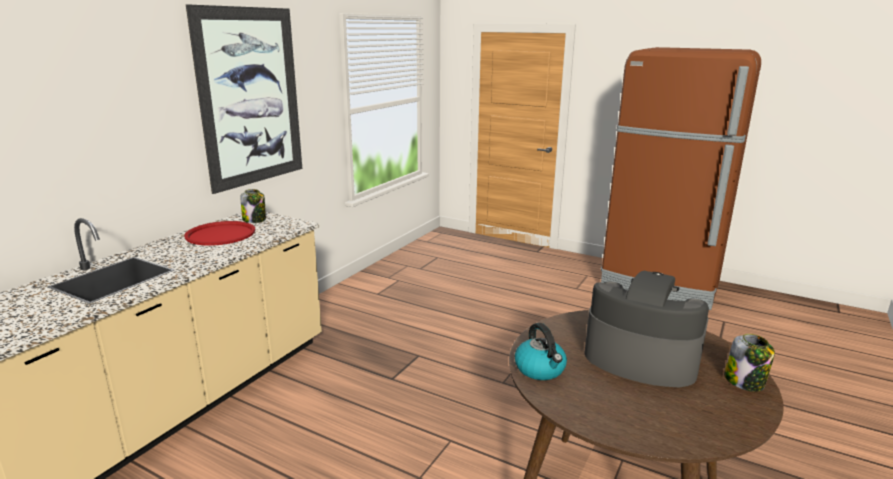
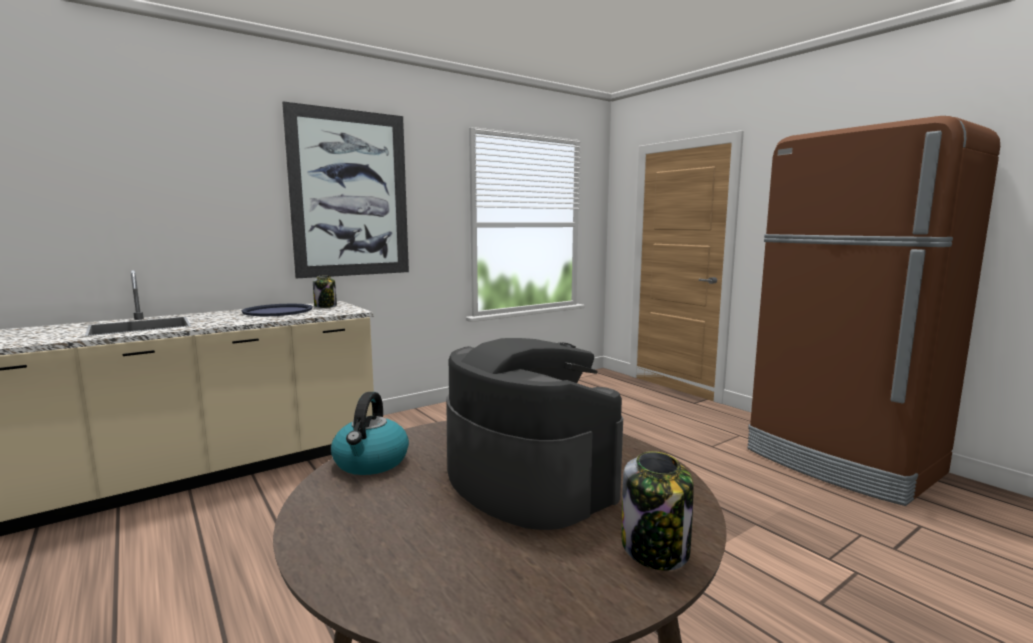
camera: 25 degrees right, 10 degrees down
red tray [184,221,255,246] -> blue tray [242,304,312,316]

